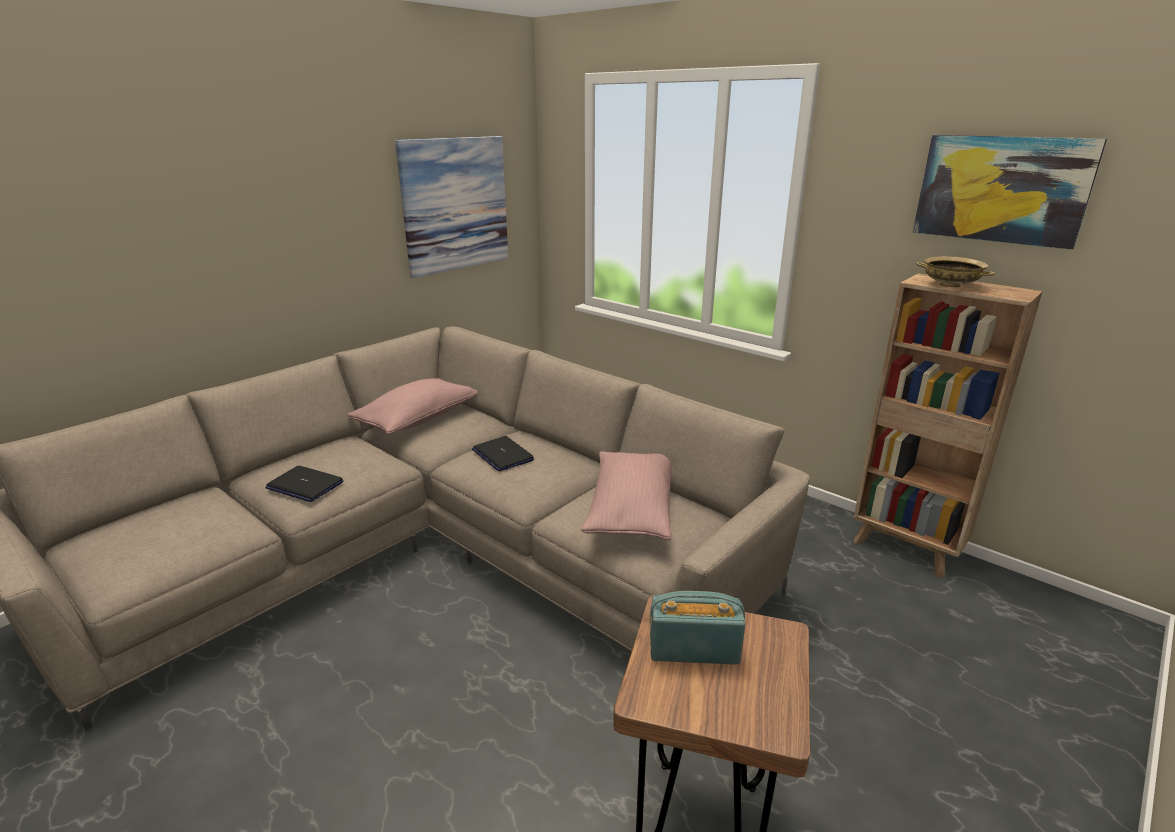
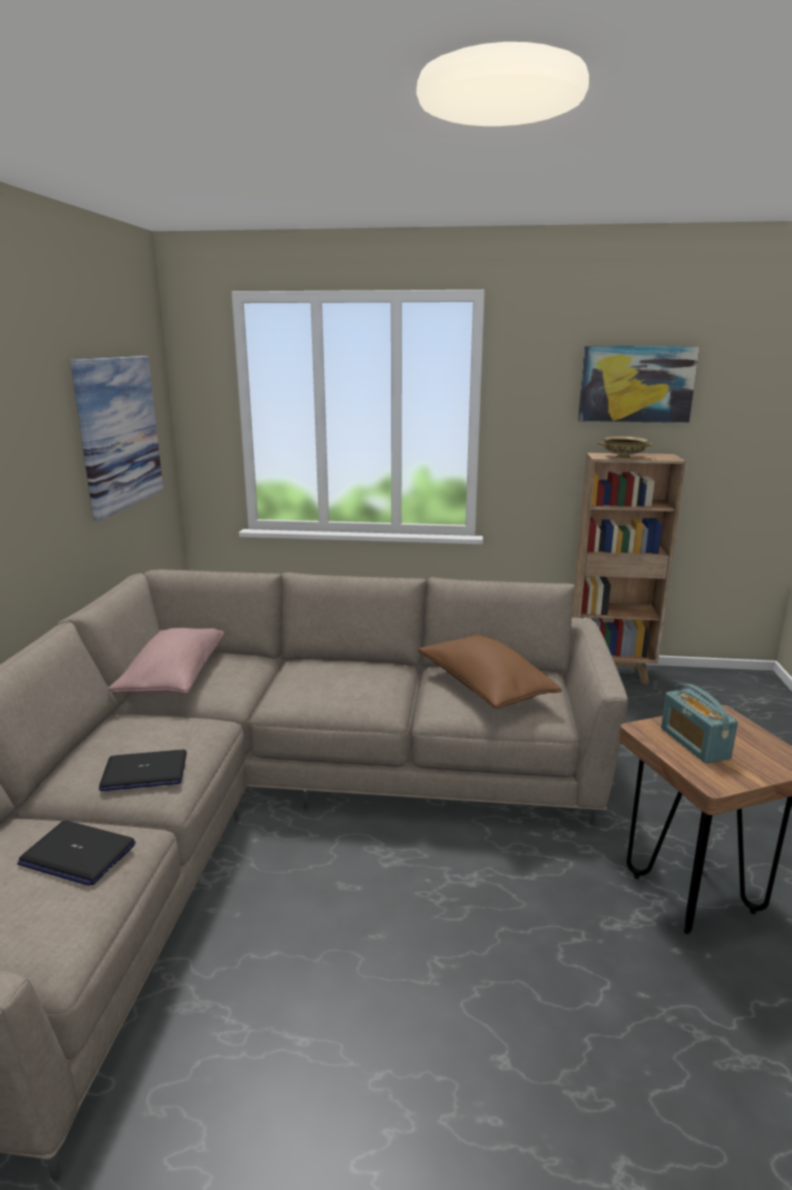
camera: 35 degrees left, 5 degrees down
laptop [472,436,534,471] -> laptop moved to [17,820,136,886]
pink pillow [581,451,672,540] -> brown pillow [418,635,562,709]
radio [650,591,745,665] -> radio turned 75 degrees counterclockwise [661,684,738,764]

